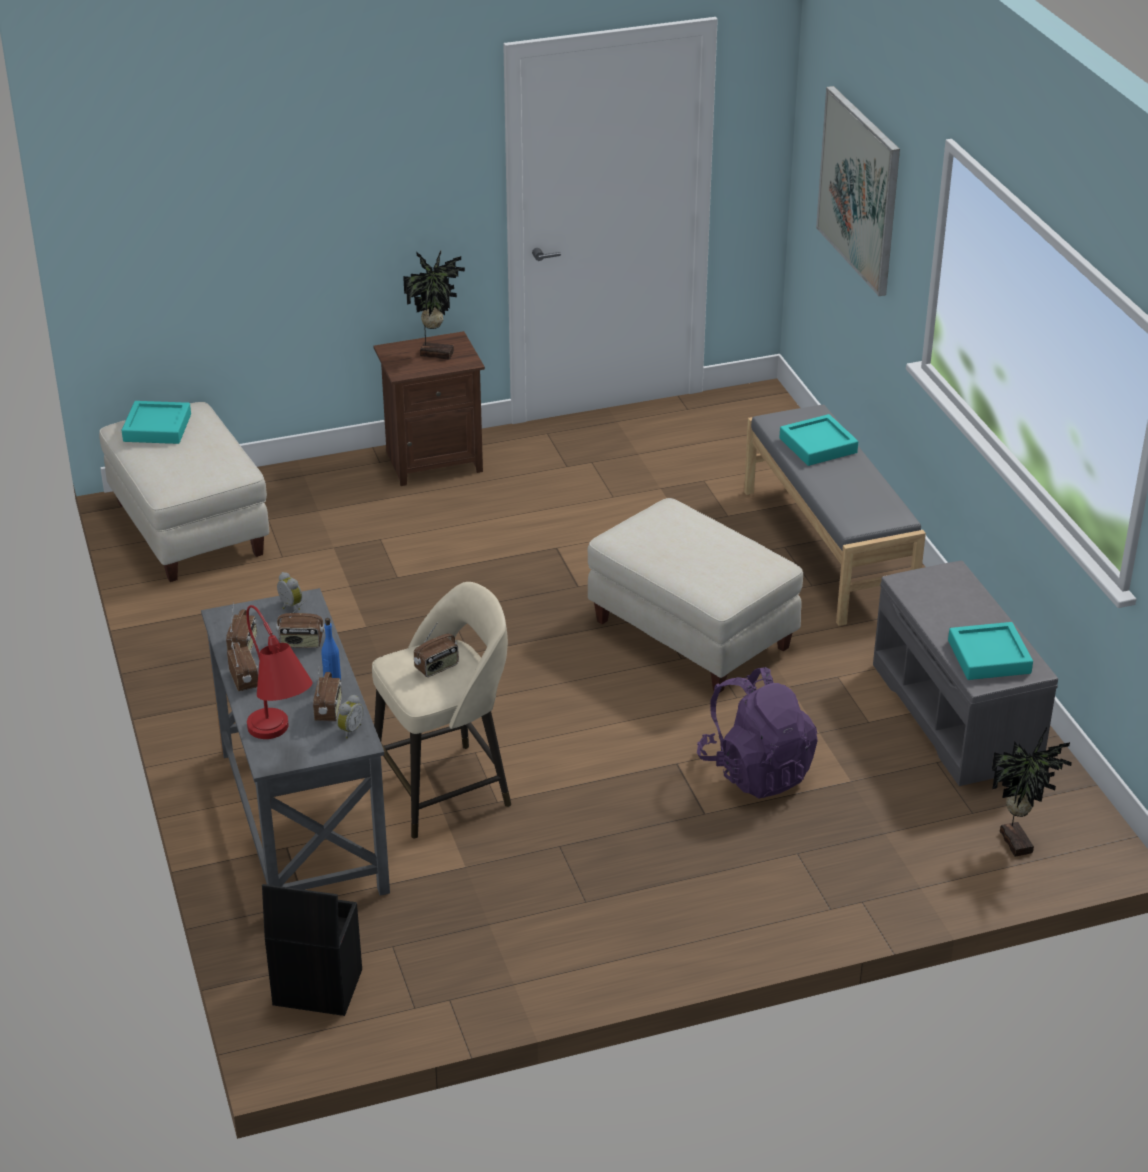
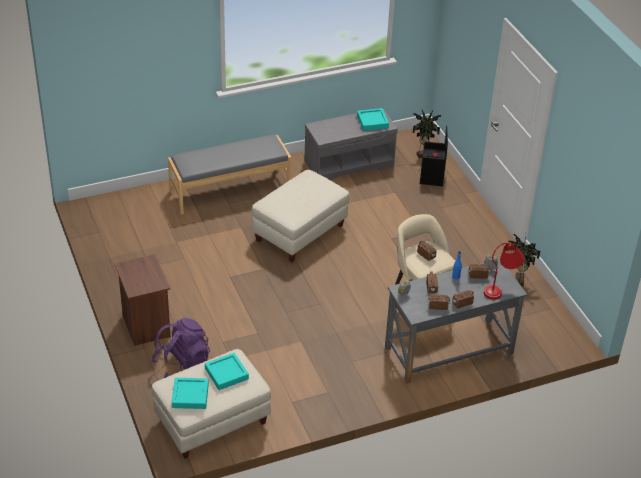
camera: 95 degrees left, 5 degrees up
black storage box [262,884,362,1016] -> black storage box moved to [420,125,448,186]
potted plant [403,251,465,360] -> potted plant moved to [508,234,540,286]
purple backpack [697,667,818,799] -> purple backpack moved to [152,317,210,378]
turquoise tray [779,414,858,466] -> turquoise tray moved to [205,353,249,390]
picture [816,86,900,296] -> none

